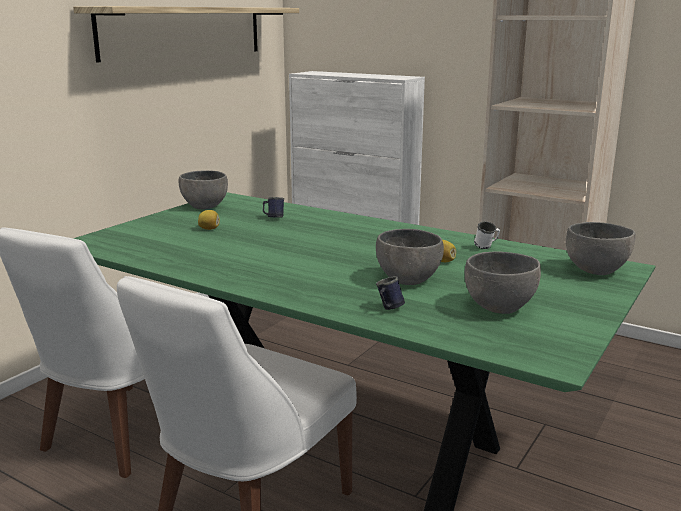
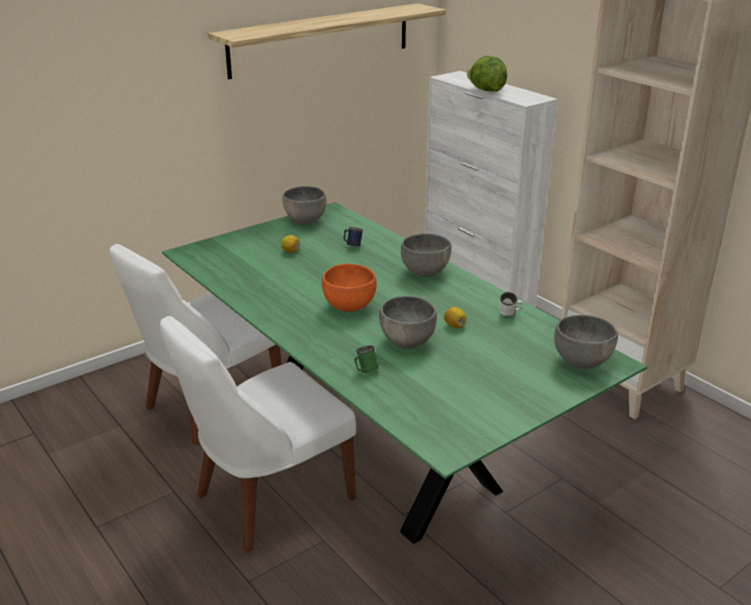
camera: 20 degrees right, 10 degrees up
blue mug [376,276,405,310] -> green mug [354,345,379,373]
grey bowl [465,251,541,314] -> grey bowl moved to [401,233,452,277]
none -> orange bowl [322,264,377,312]
none -> lettuce [467,56,507,92]

